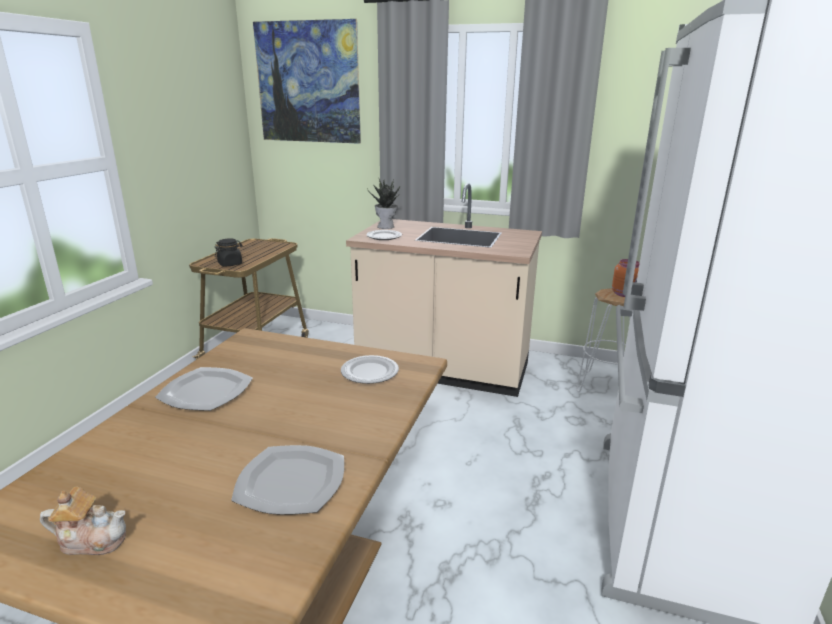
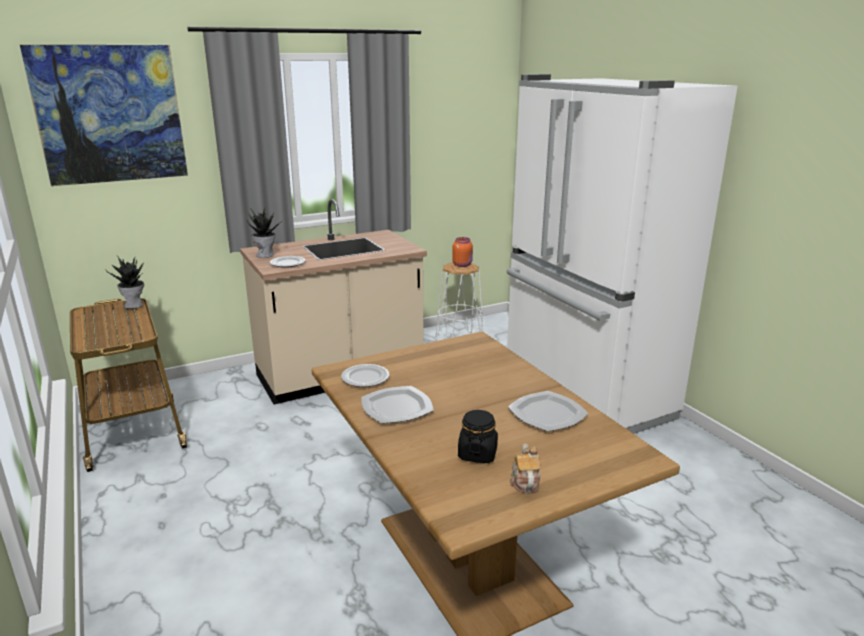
camera: 45 degrees left, 0 degrees up
teapot [40,486,126,555] -> teapot turned 45 degrees counterclockwise [510,443,541,494]
black jar [215,238,243,267] -> black jar moved to [458,410,498,463]
plate [341,355,399,384] -> plate moved to [341,364,390,387]
none -> potted plant [105,256,144,309]

